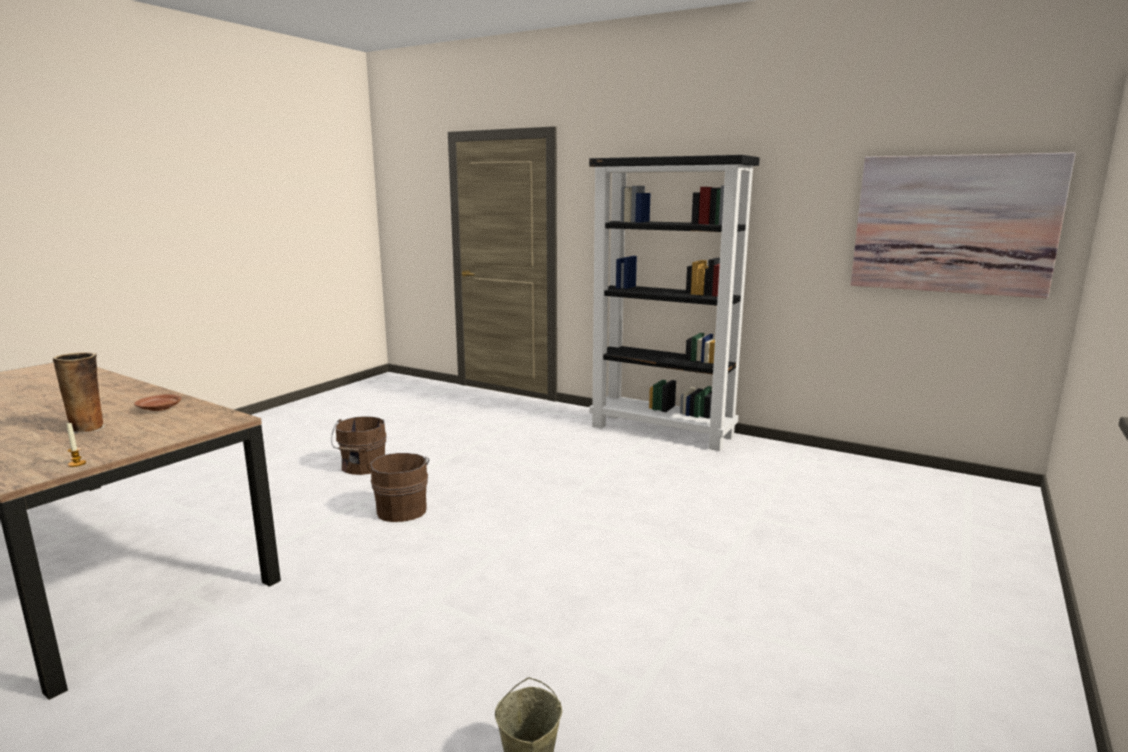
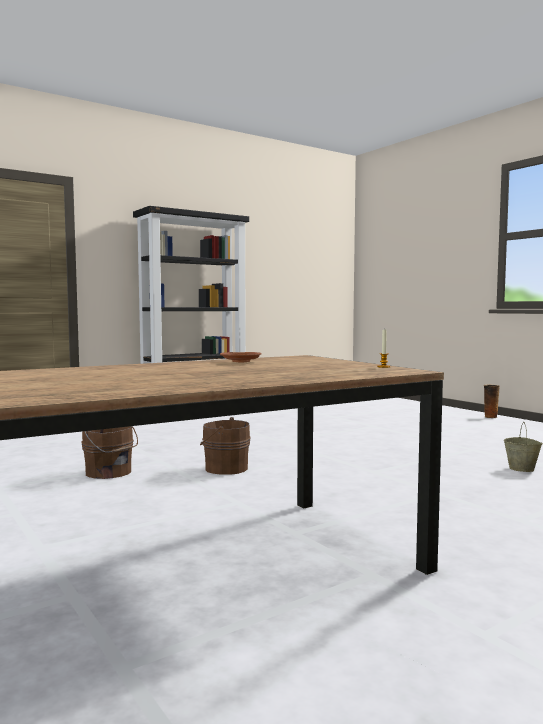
camera: 65 degrees left, 10 degrees down
vase [53,353,105,433] -> vase moved to [484,385,499,418]
picture [851,153,1076,299] -> none

